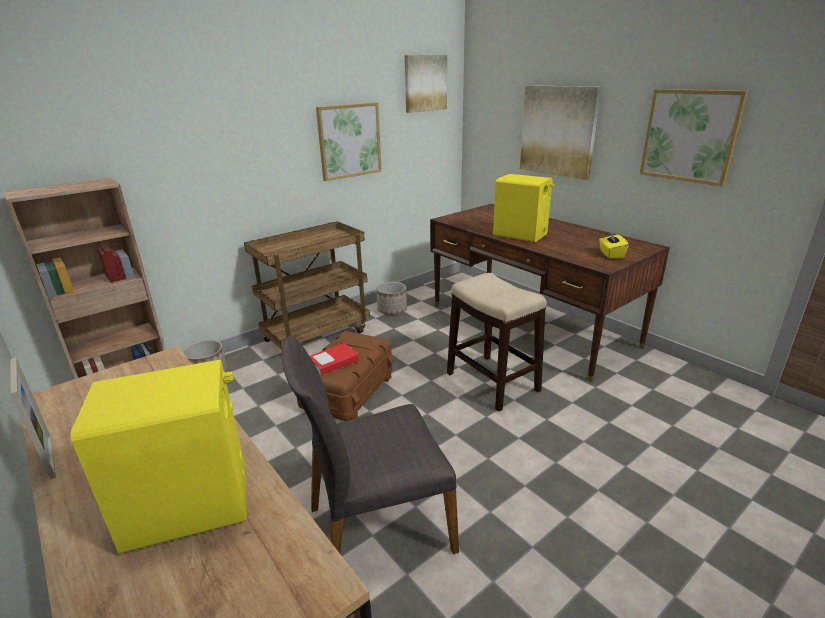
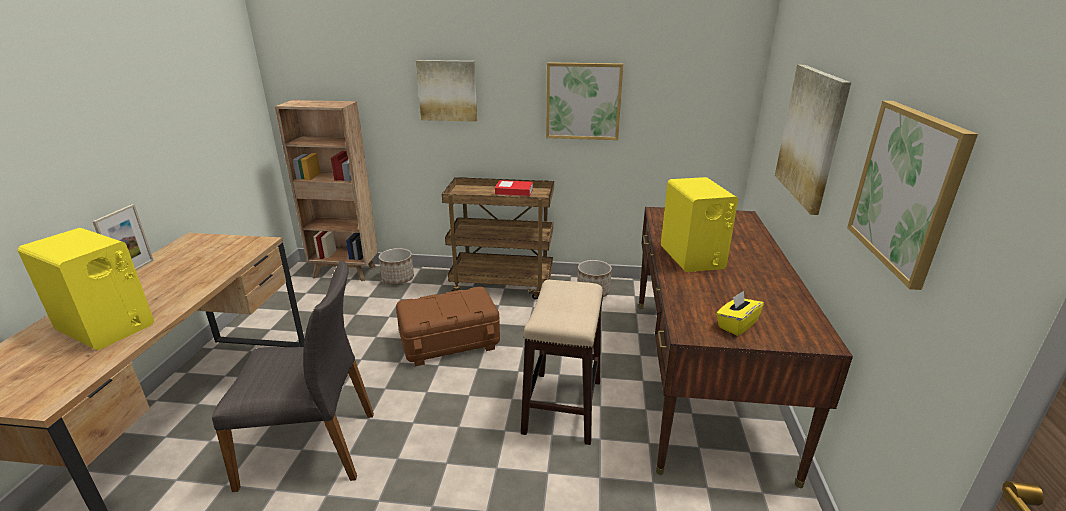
camera: 45 degrees right, 0 degrees up
grey chair [281,335,459,555] -> grey chair turned 150 degrees clockwise [212,261,374,492]
book [310,343,359,376] -> book moved to [495,180,533,196]
picture [405,55,447,113] -> picture moved to [416,60,477,122]

